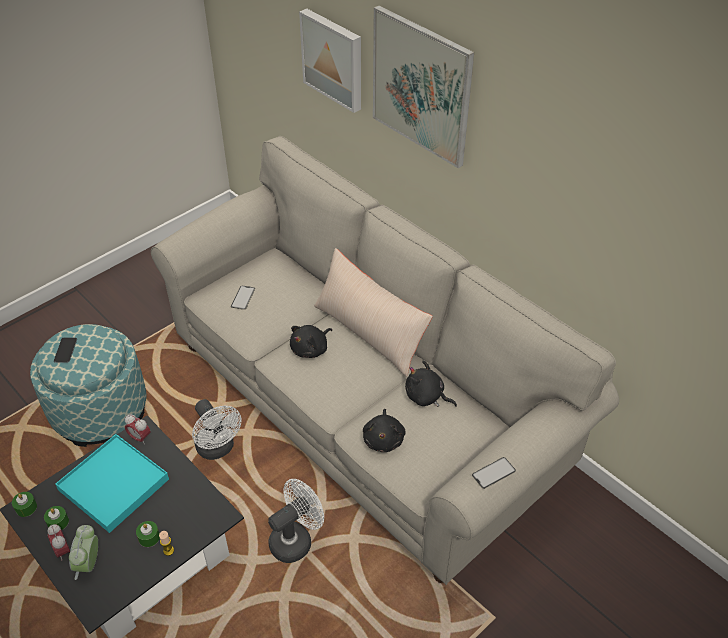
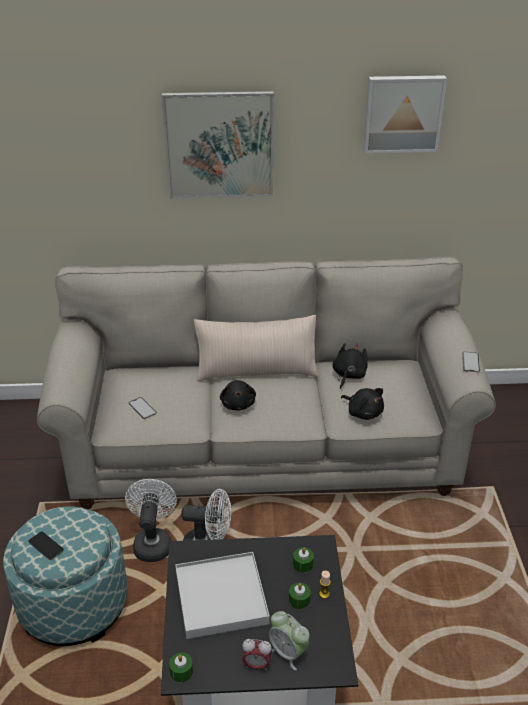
camera: 50 degrees left, 10 degrees down
green candle [44,506,69,530] -> green candle moved to [293,547,314,572]
turquoise tray [56,434,169,533] -> white tray [175,552,270,639]
alarm clock [125,414,151,445] -> none
white fan [268,479,324,563] -> white fan moved to [125,479,177,562]
picture [299,8,361,113] -> picture moved to [363,75,447,153]
black plush toy [405,361,457,407] -> black plush toy turned 135 degrees clockwise [333,343,368,389]

